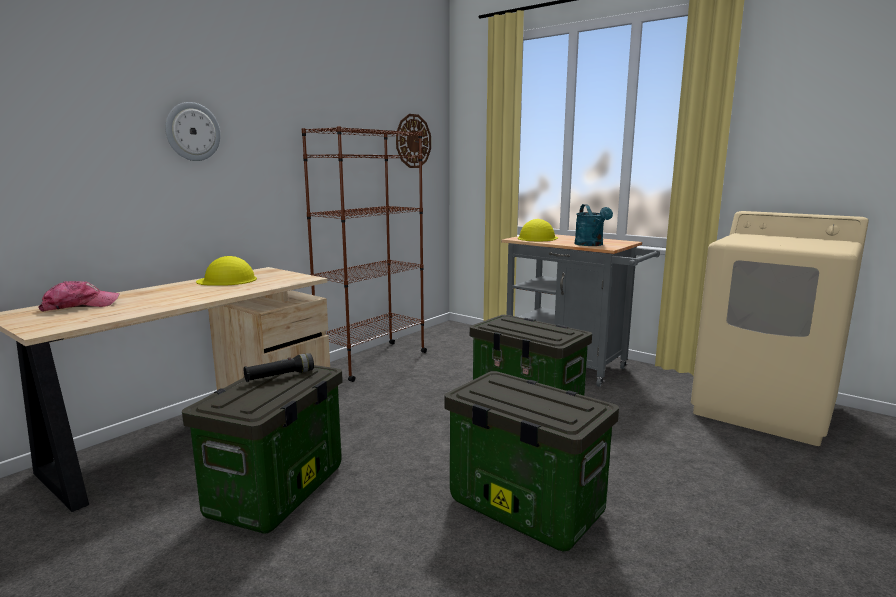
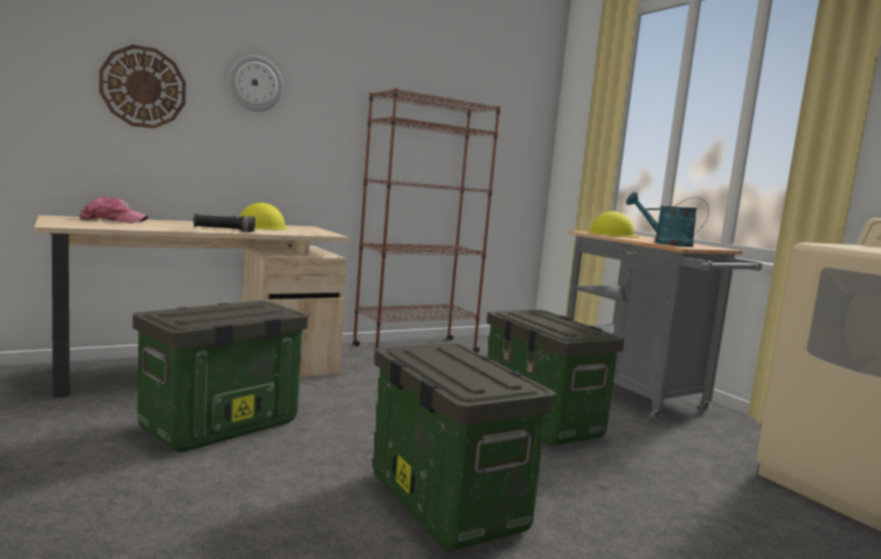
camera: 20 degrees right, 5 degrees down
black flashlight [244,353,314,382] -> black flashlight moved to [193,214,255,232]
wall clock [396,114,431,168] -> wall clock moved to [99,45,186,129]
turquoise watering can [575,204,613,246] -> turquoise watering can turned 105 degrees clockwise [626,192,709,247]

